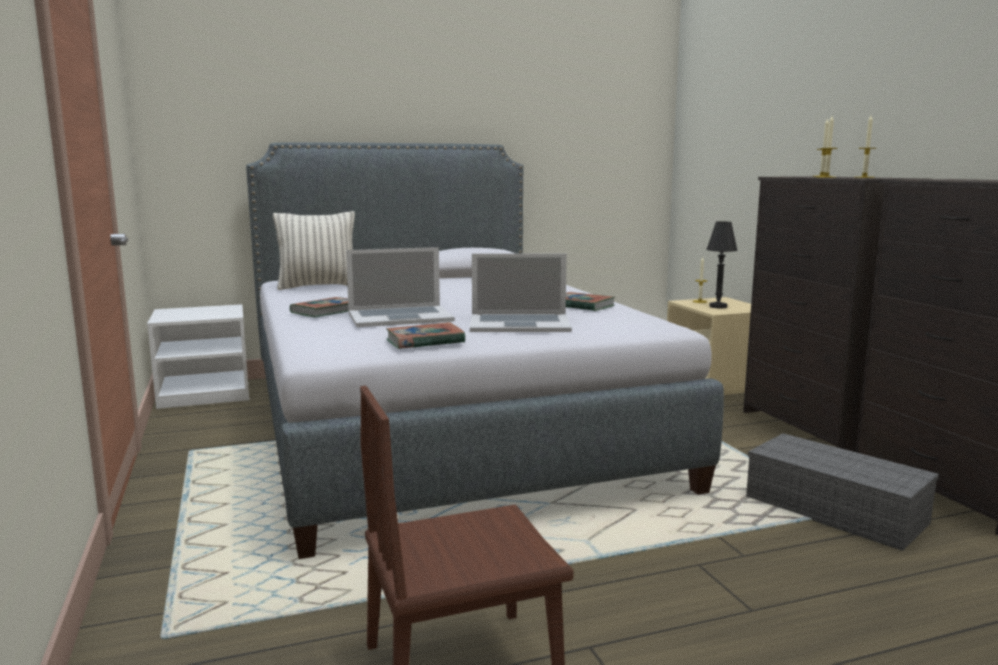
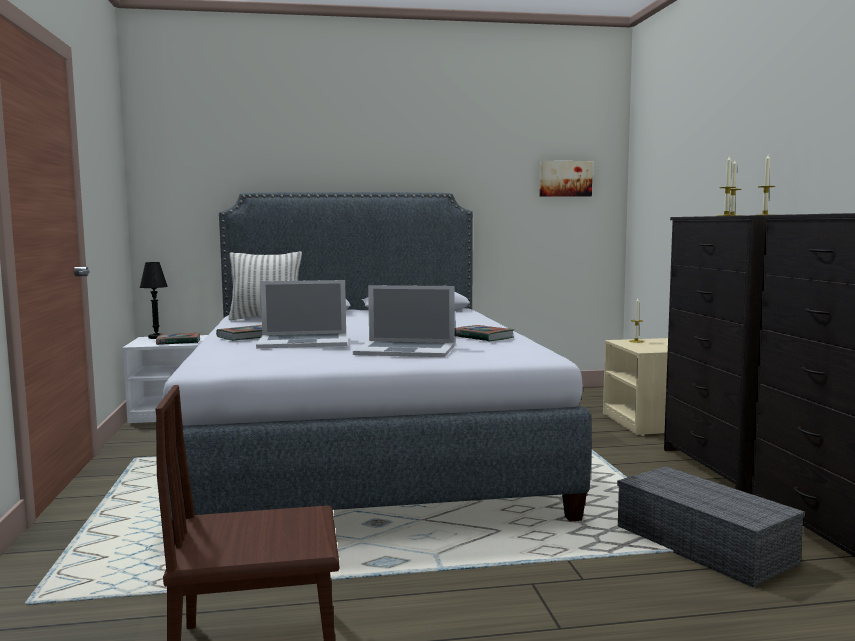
camera: 10 degrees right, 5 degrees down
book [386,322,465,349] -> book moved to [156,332,200,345]
black table lamp [706,221,738,309] -> black table lamp moved to [140,262,168,339]
none -> picture [539,161,593,197]

